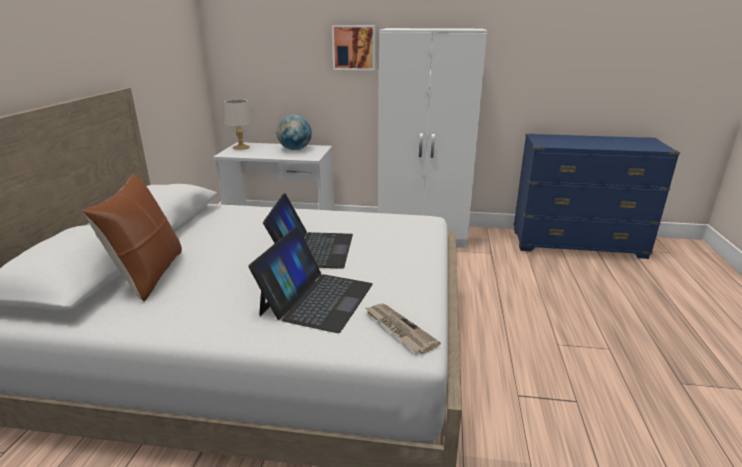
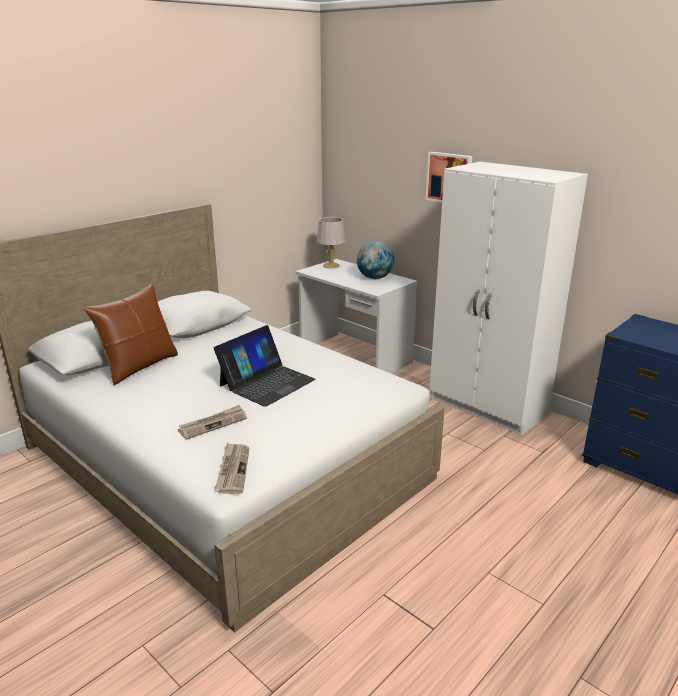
camera: 35 degrees right, 0 degrees up
laptop [248,227,373,333] -> newspaper [178,405,247,440]

